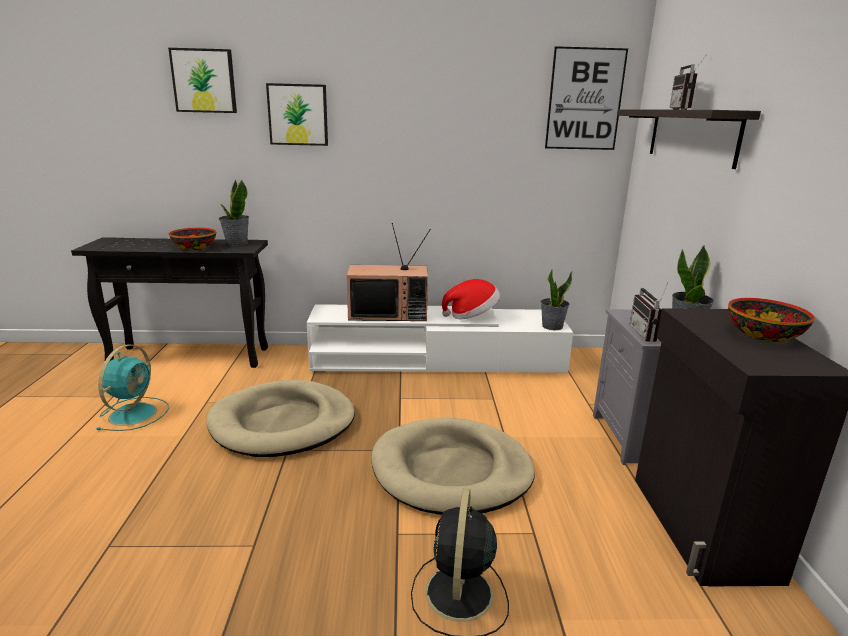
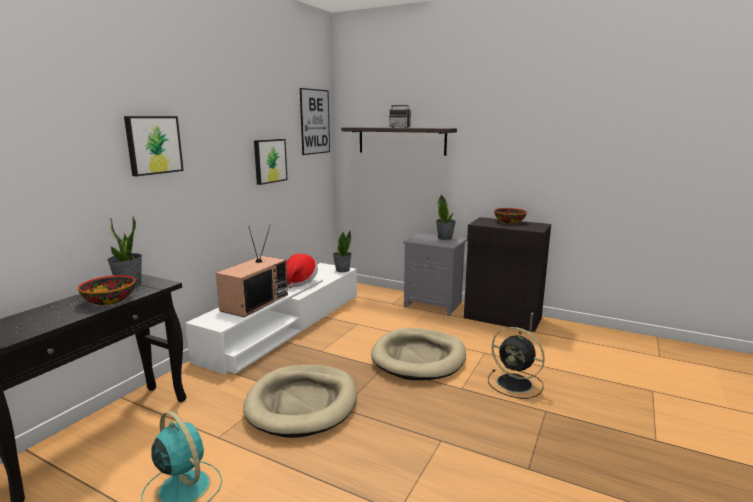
camera: 60 degrees left, 5 degrees down
picture [168,48,237,113] -> picture moved to [254,139,288,185]
radio [630,282,668,342] -> none

